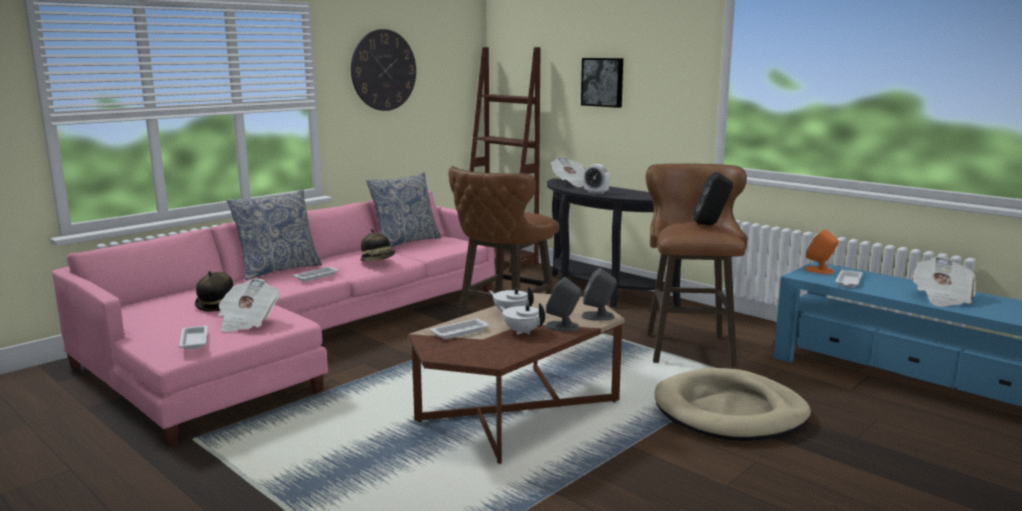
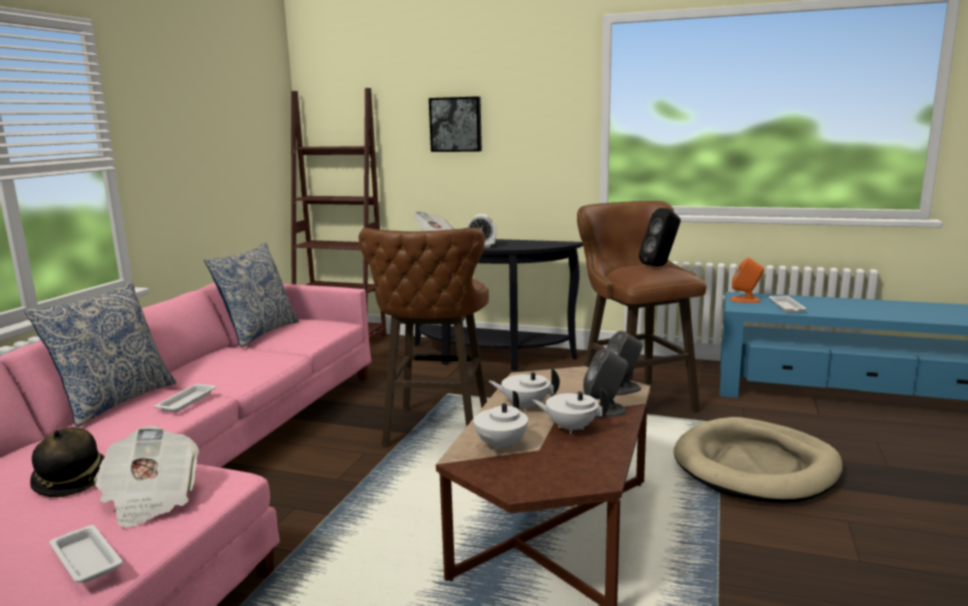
camera: 25 degrees left, 0 degrees up
wall clock [351,29,416,111] -> none
hat [360,229,395,261] -> none
white tray [430,319,489,339] -> white teapot [473,391,528,452]
newspaper [911,257,977,307] -> none

